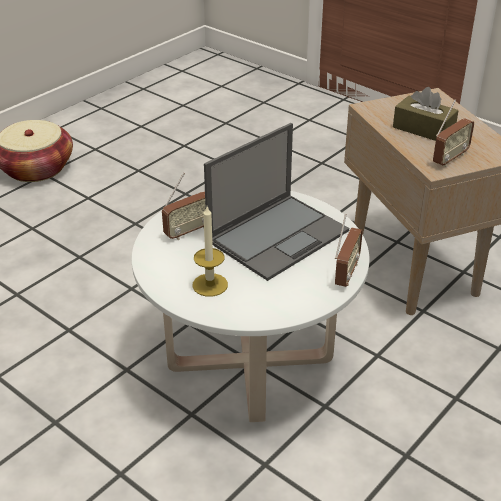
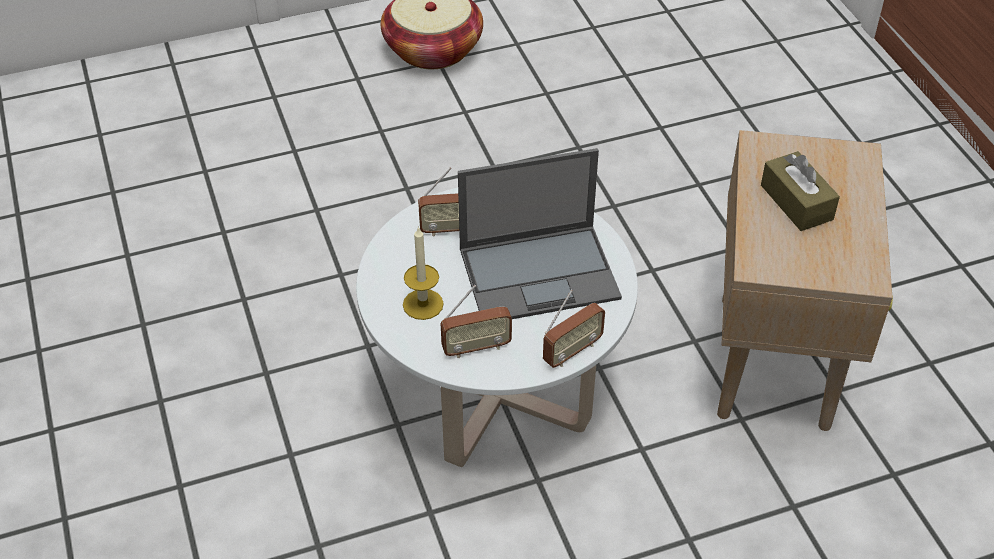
camera: 30 degrees right, 10 degrees up
radio [433,99,474,167] -> radio moved to [440,285,512,358]

